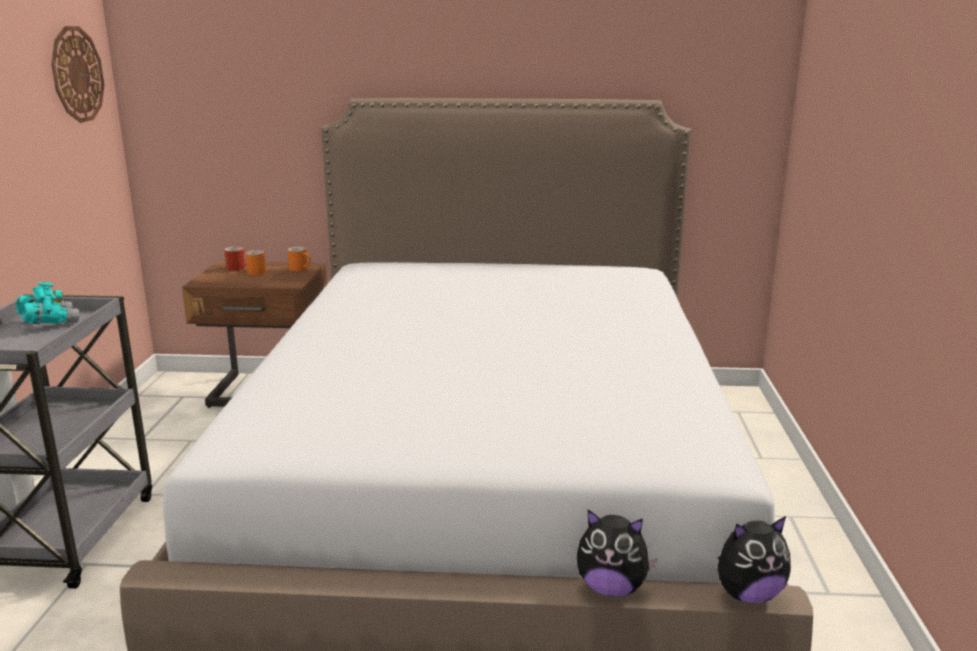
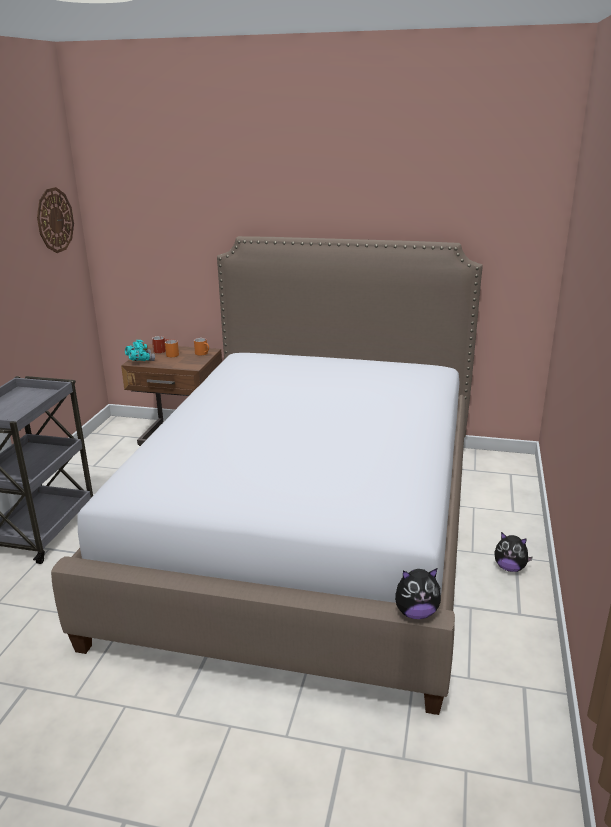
camera: 10 degrees right, 5 degrees up
turquoise binoculars [16,282,79,324] -> turquoise binoculars moved to [125,340,155,361]
plush toy [577,510,658,597] -> plush toy moved to [495,532,533,572]

